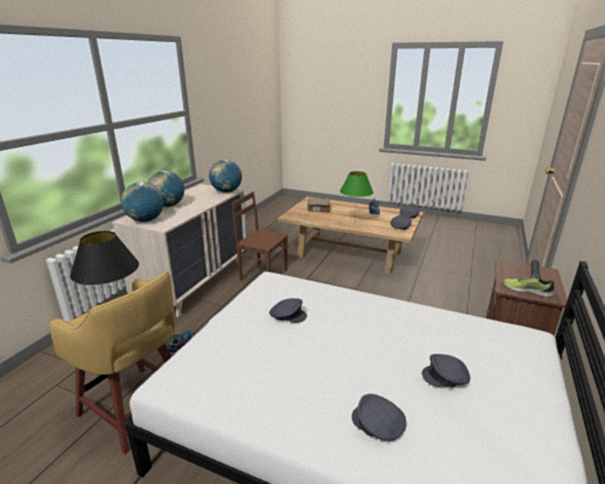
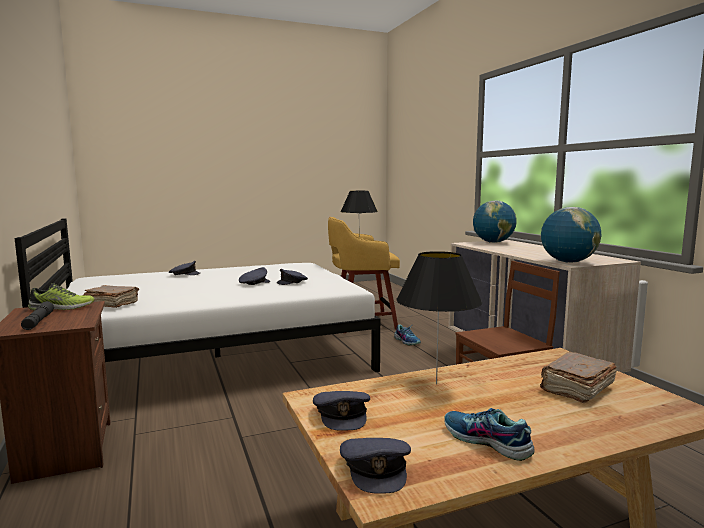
camera: 135 degrees right, 15 degrees down
globe [148,171,185,207] -> none
green table lamp [340,171,374,215] -> black table lamp [396,251,482,384]
grey cap [422,354,470,388] -> grey cap moved to [239,267,270,285]
none -> brown book [83,285,139,308]

